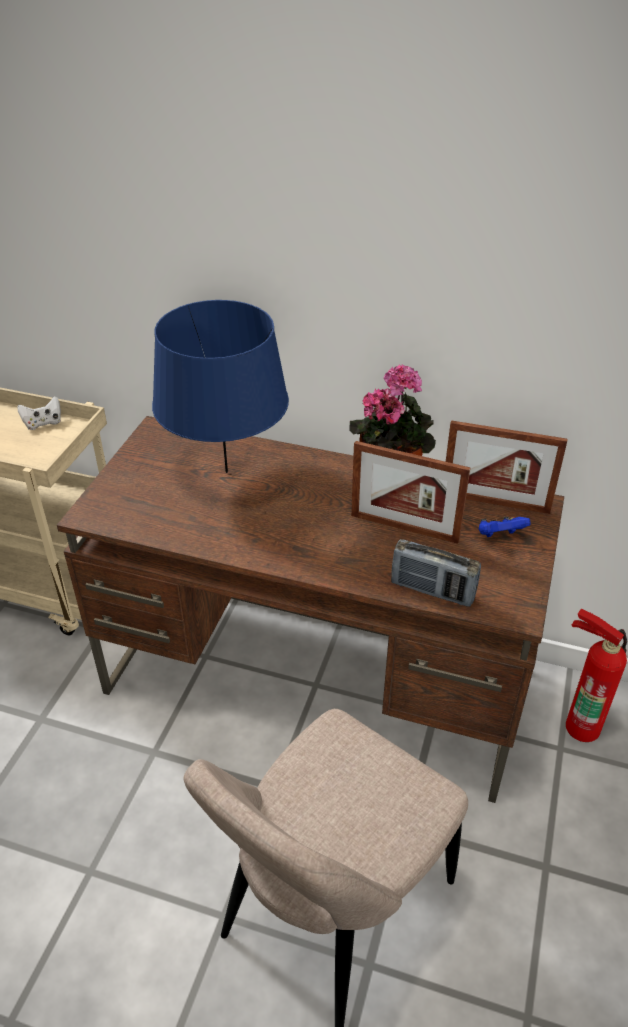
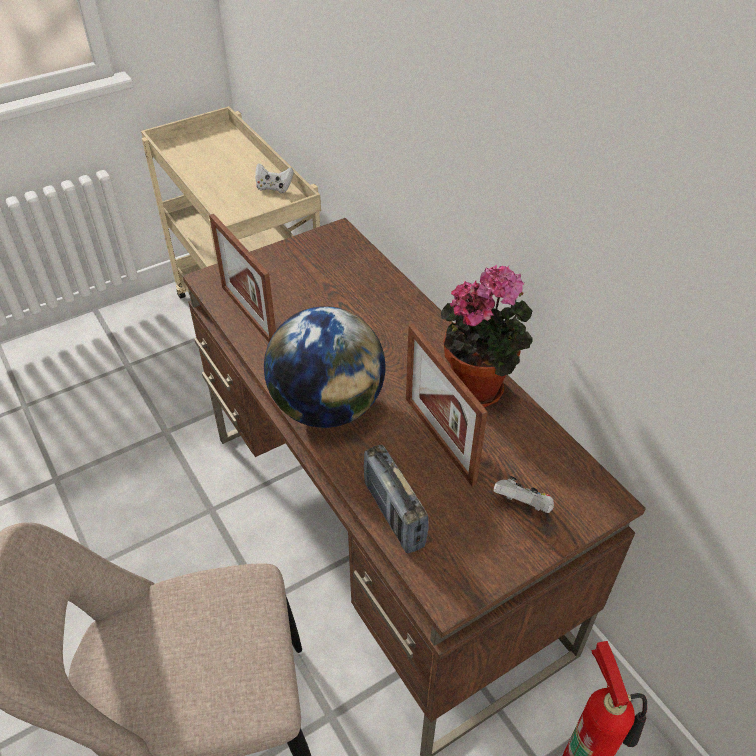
camera: 40 degrees right, 5 degrees up
blue table lamp [152,300,289,473] -> none
picture frame [446,420,567,514] -> picture frame moved to [209,214,276,342]
blue game controller [478,517,531,537] -> white game controller [493,476,554,513]
none -> globe [264,306,385,428]

